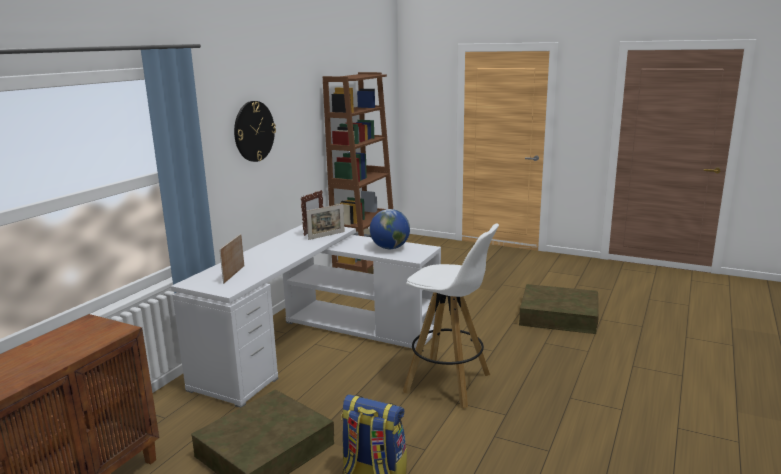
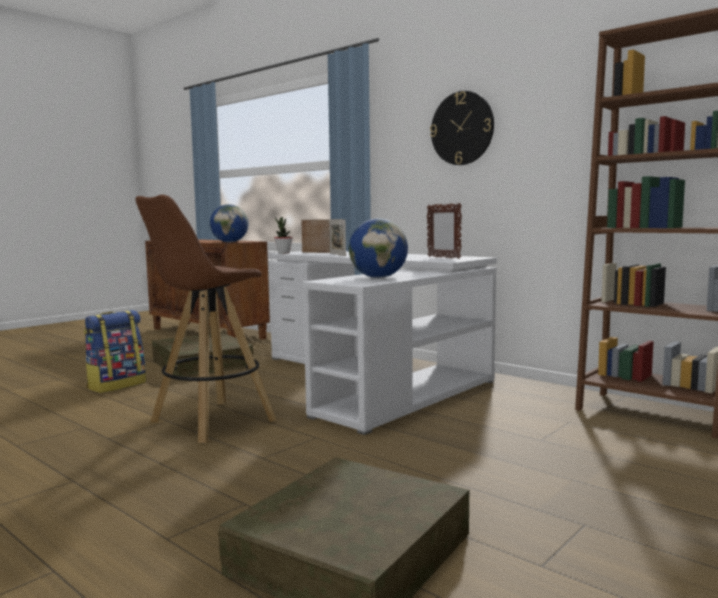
camera: 105 degrees right, 10 degrees down
picture frame [306,204,345,240] -> picture frame moved to [329,219,346,256]
white stool [403,224,499,409] -> brown stool [135,195,276,444]
none -> globe [210,204,248,242]
none -> potted plant [274,217,293,254]

